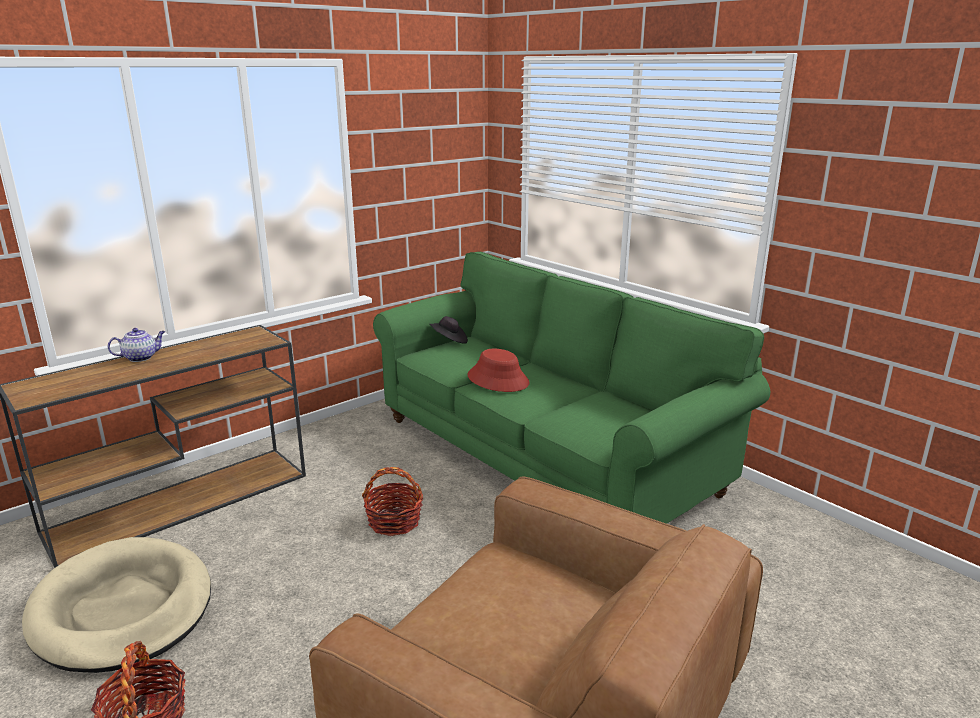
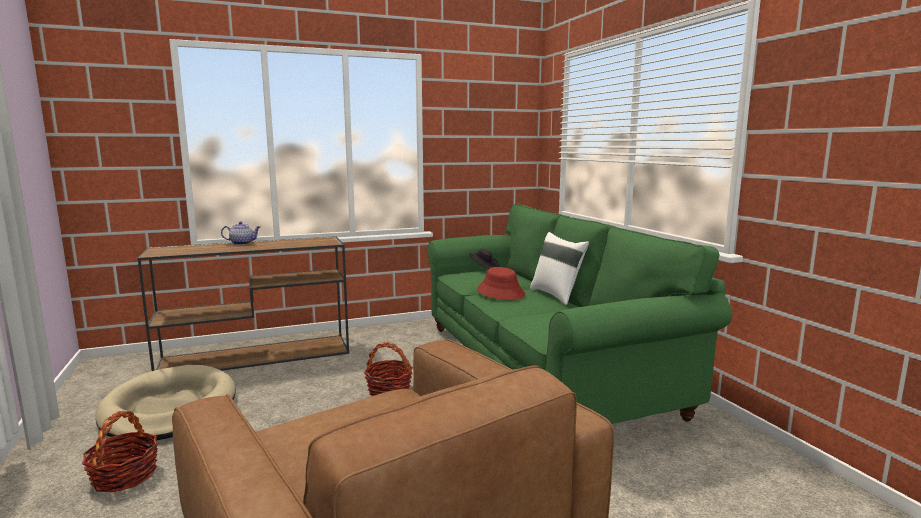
camera: 20 degrees right, 10 degrees down
none -> white pillow [530,232,589,305]

